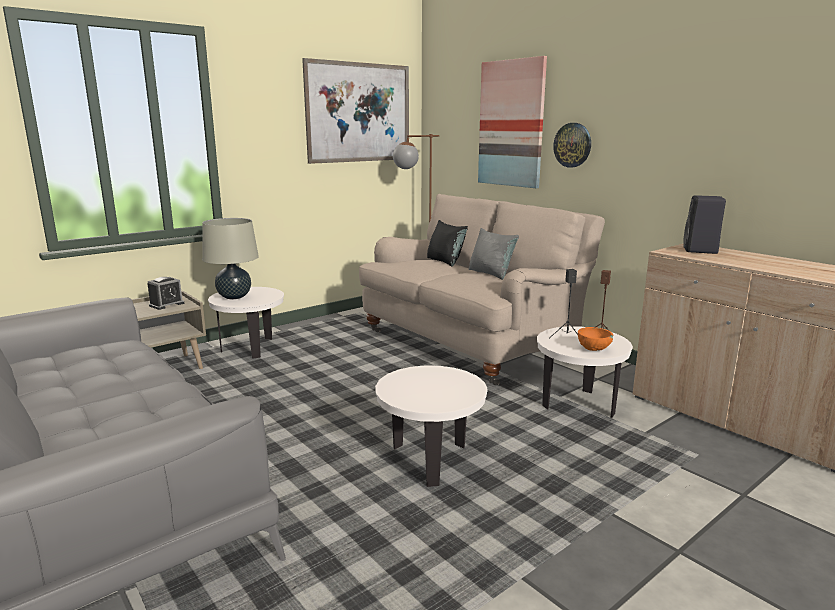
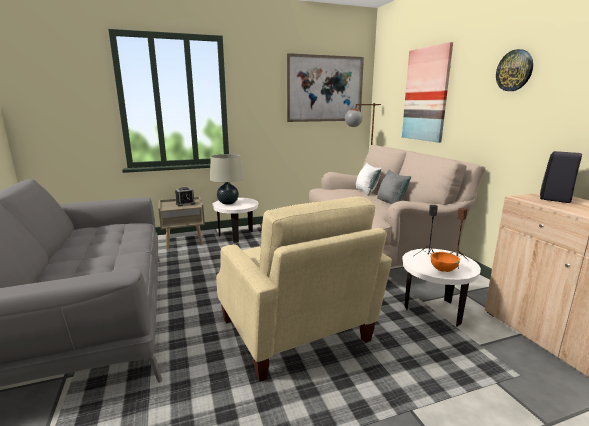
camera: 20 degrees right, 0 degrees up
white side table [375,365,488,487] -> beige armchair [216,196,392,382]
black pillow [427,220,468,267] -> white pillow [356,163,382,196]
wall clock [553,123,591,168] -> wall clock moved to [496,49,533,91]

